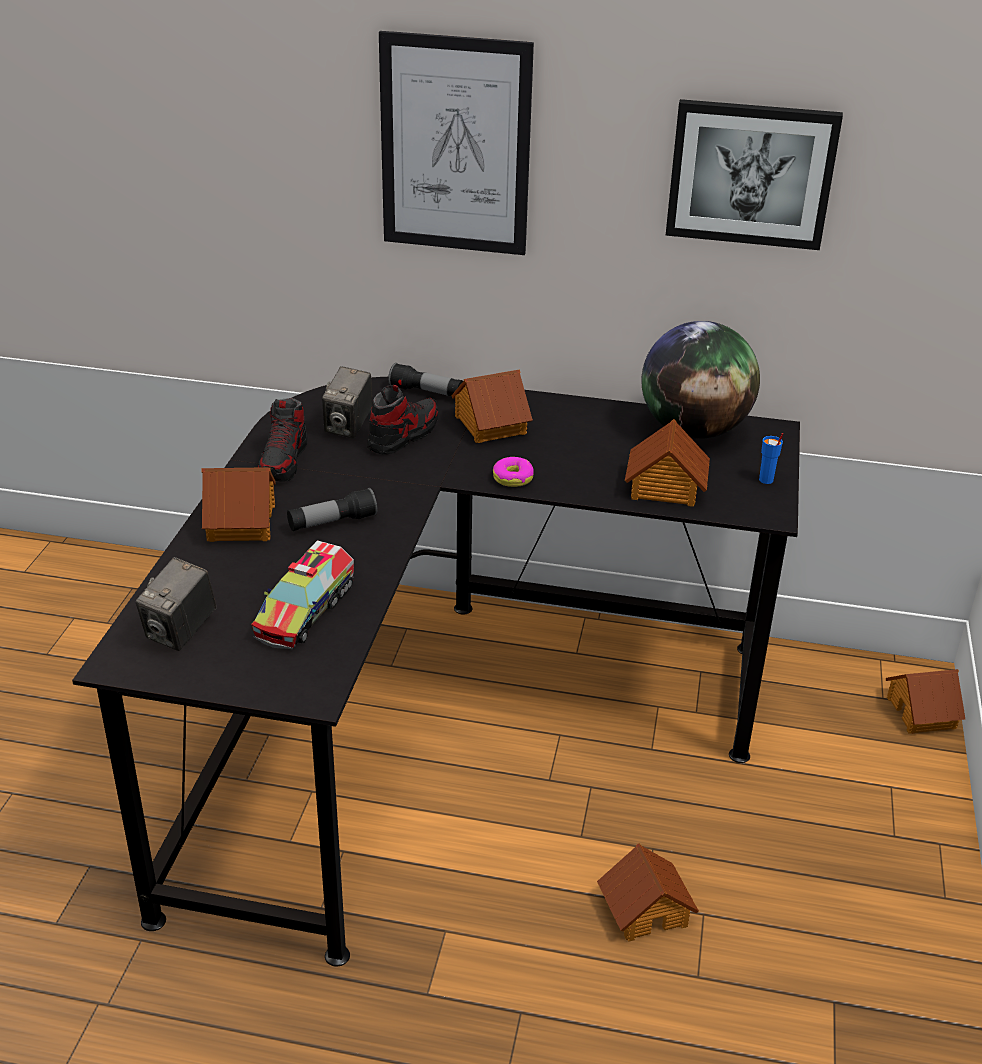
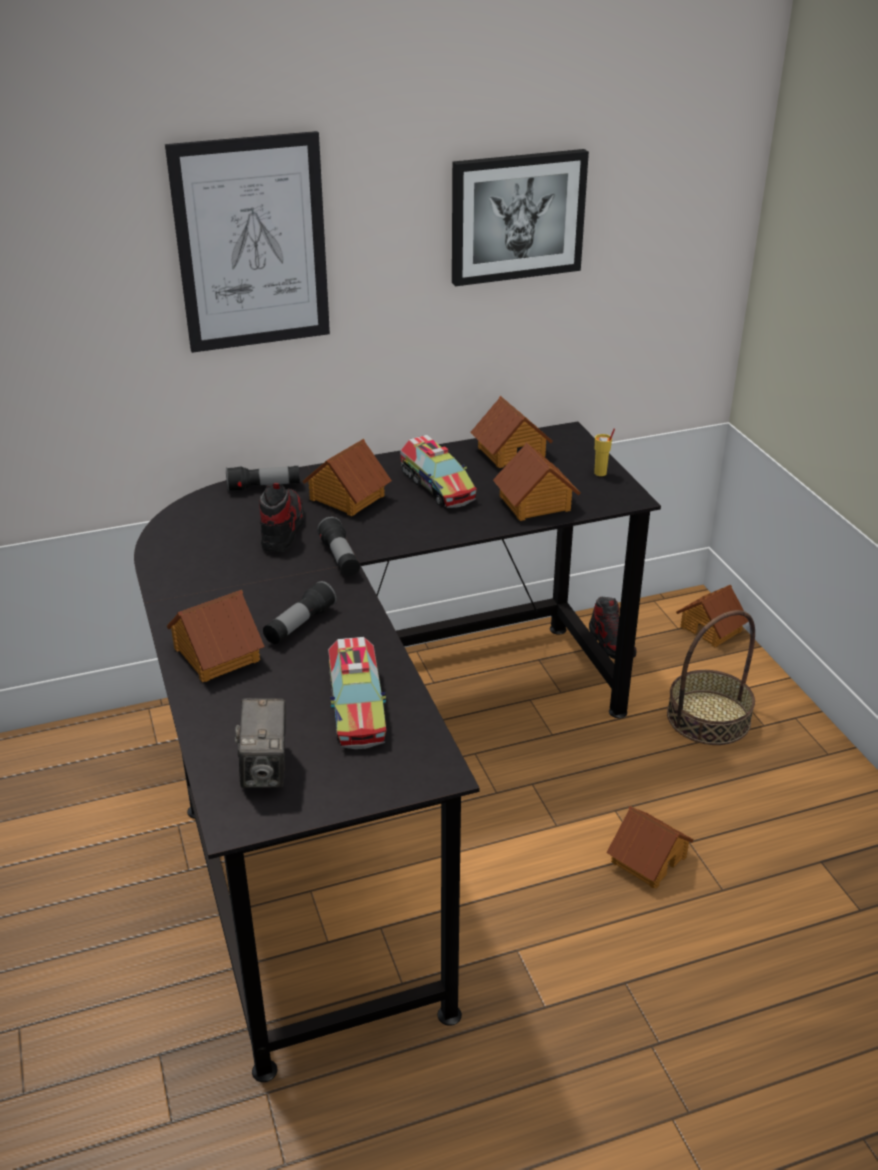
camera: 30 degrees left, 0 degrees up
shoe [258,398,308,482] -> shoe moved to [589,597,637,659]
camera [322,366,372,439] -> none
donut [493,457,534,487] -> none
globe [641,321,760,439] -> toy house [470,396,553,468]
blue cup [759,433,783,484] -> yellow cup [594,429,615,476]
none -> flashlight [317,517,360,576]
none -> toy truck [400,435,477,508]
none -> basket [667,610,755,745]

